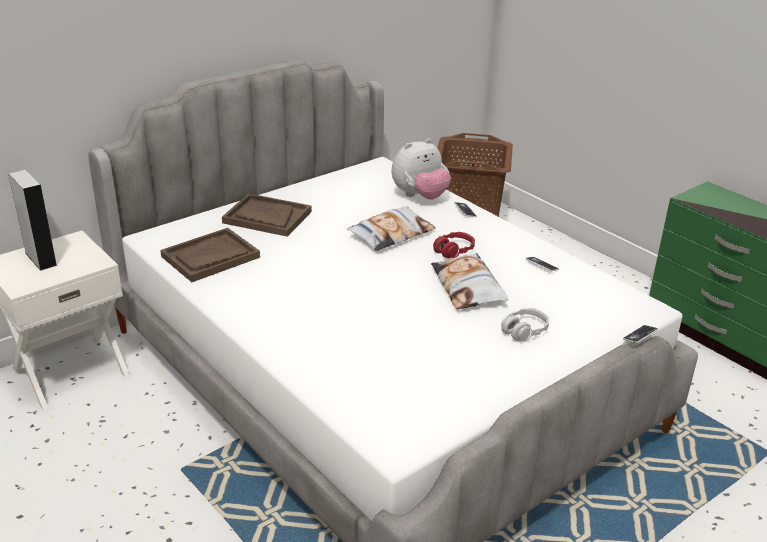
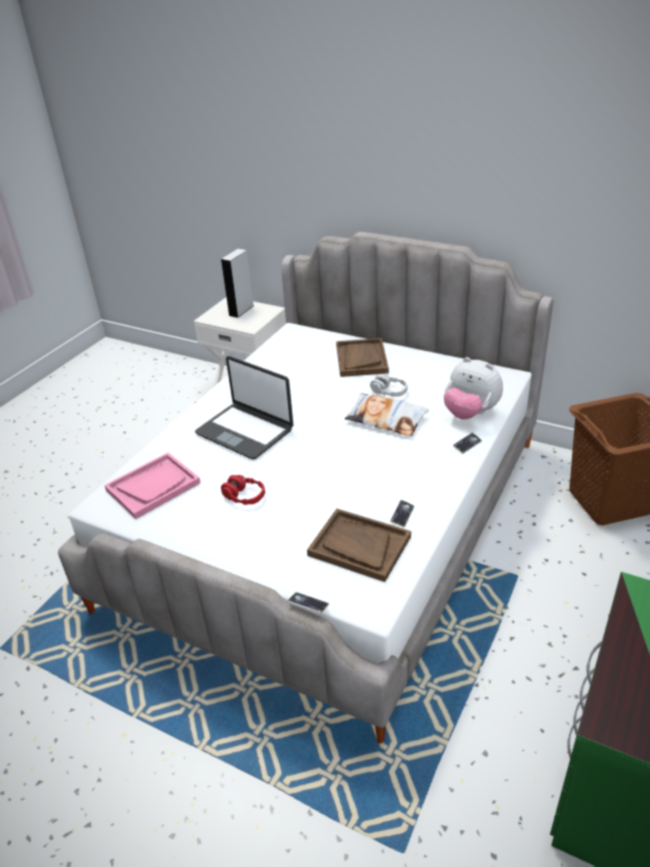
camera: 70 degrees right, 5 degrees up
brown tray [160,228,260,282] -> brown tray moved to [307,509,411,582]
pillow [431,253,508,310] -> none
red headphones [433,232,475,258] -> red headphones moved to [221,475,265,505]
grey headphones [501,308,549,341] -> grey headphones moved to [370,374,408,397]
none -> pink tray [104,453,201,519]
none -> laptop [195,356,293,459]

